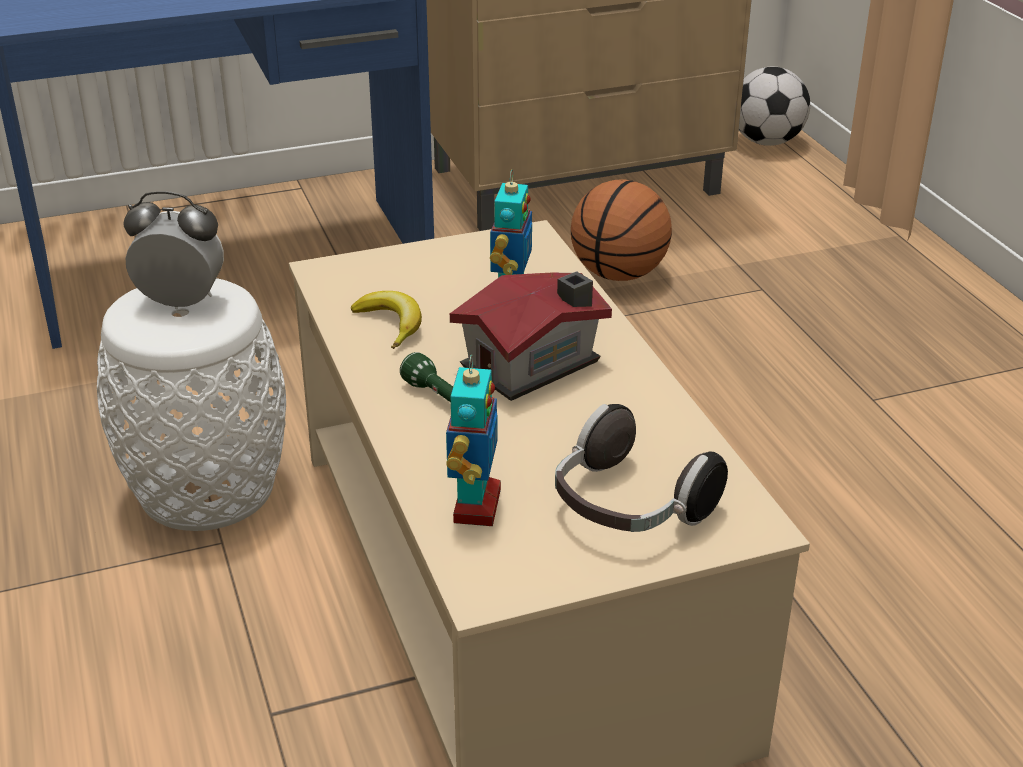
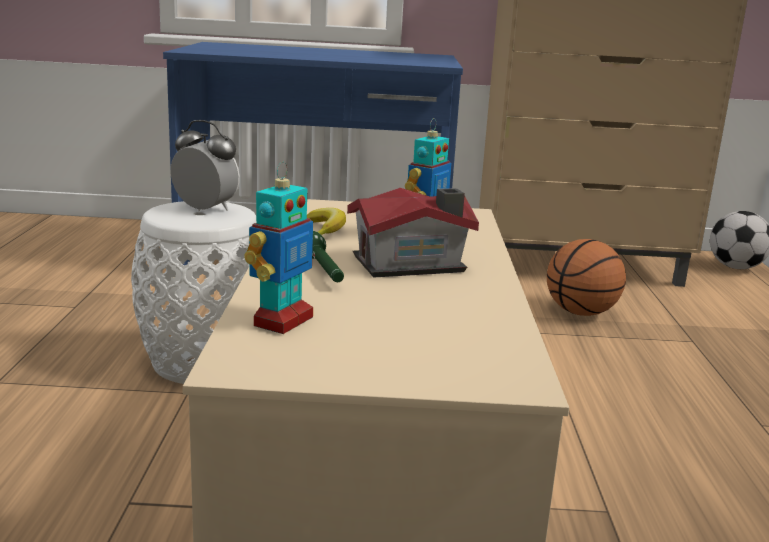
camera: 20 degrees right, 15 degrees down
headphones [555,404,728,532] -> none

